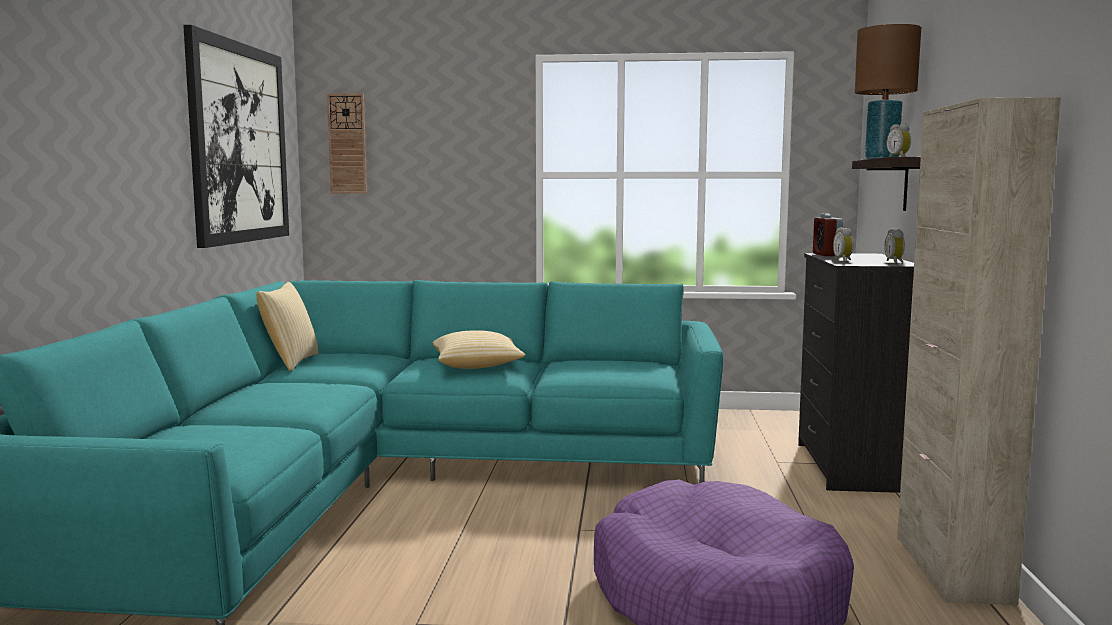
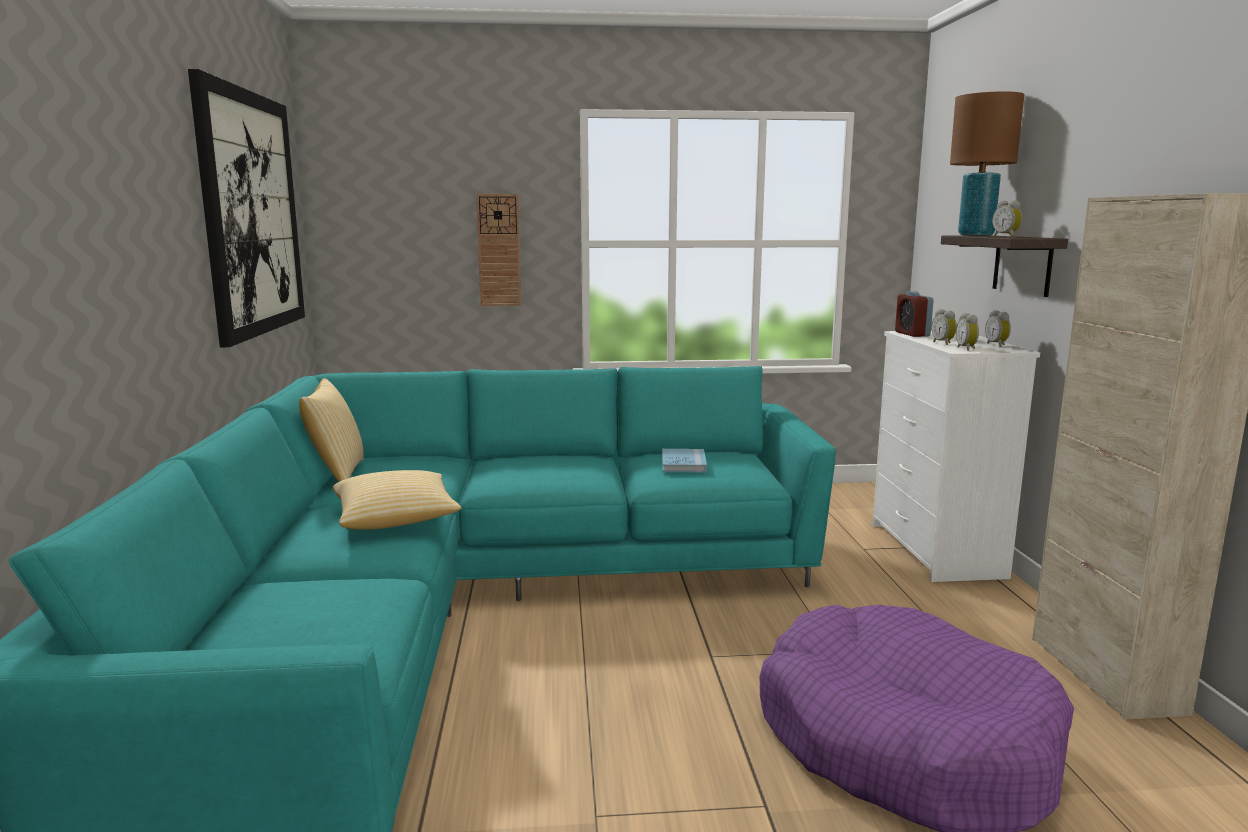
camera: 10 degrees left, 5 degrees up
wall clock [327,93,367,193] -> wall clock moved to [476,194,522,306]
pillow [432,330,526,369] -> pillow moved to [332,470,461,530]
black dresser [798,253,914,493] -> white dresser [872,331,1040,582]
none -> blue book [662,449,707,473]
none -> alarm clock [956,313,979,351]

